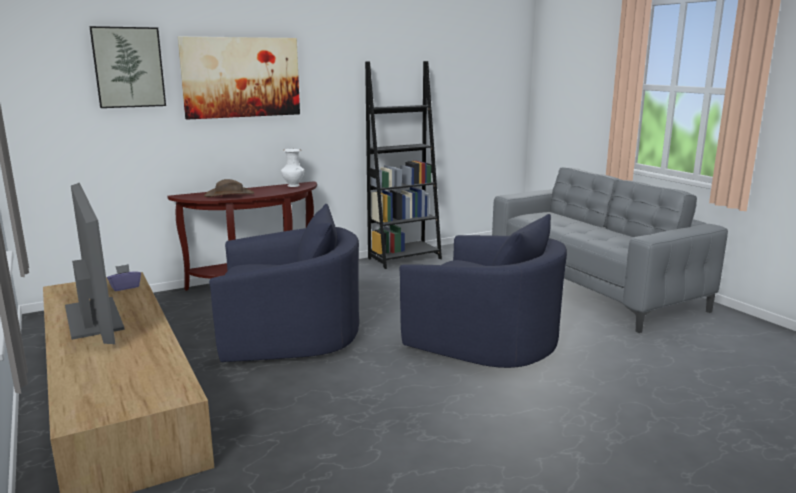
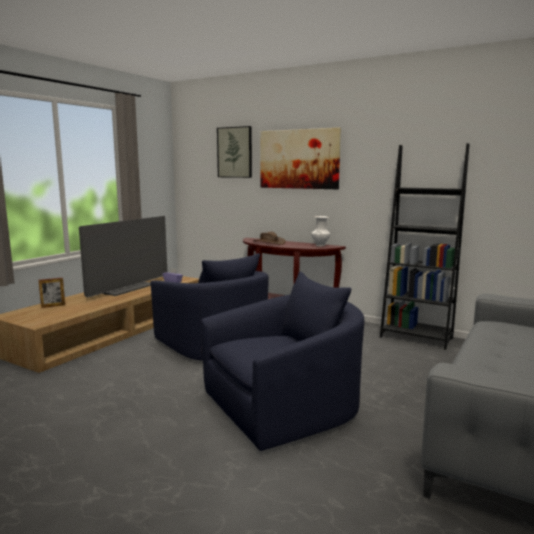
camera: 60 degrees right, 5 degrees down
blue armchair [399,214,567,368] -> blue armchair turned 120 degrees counterclockwise [201,272,364,451]
none -> picture frame [38,278,65,308]

